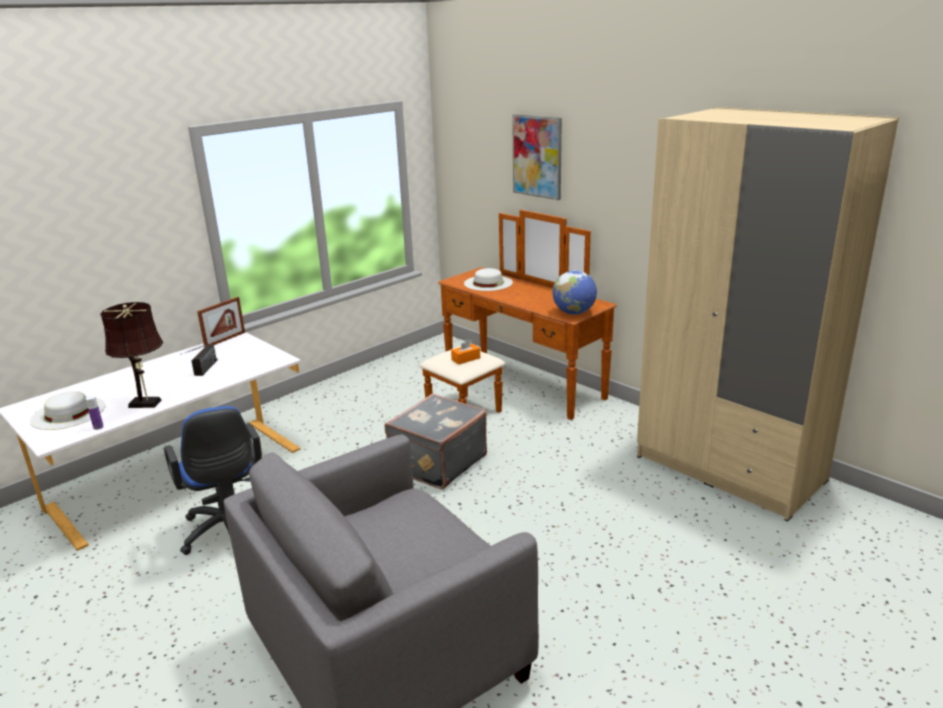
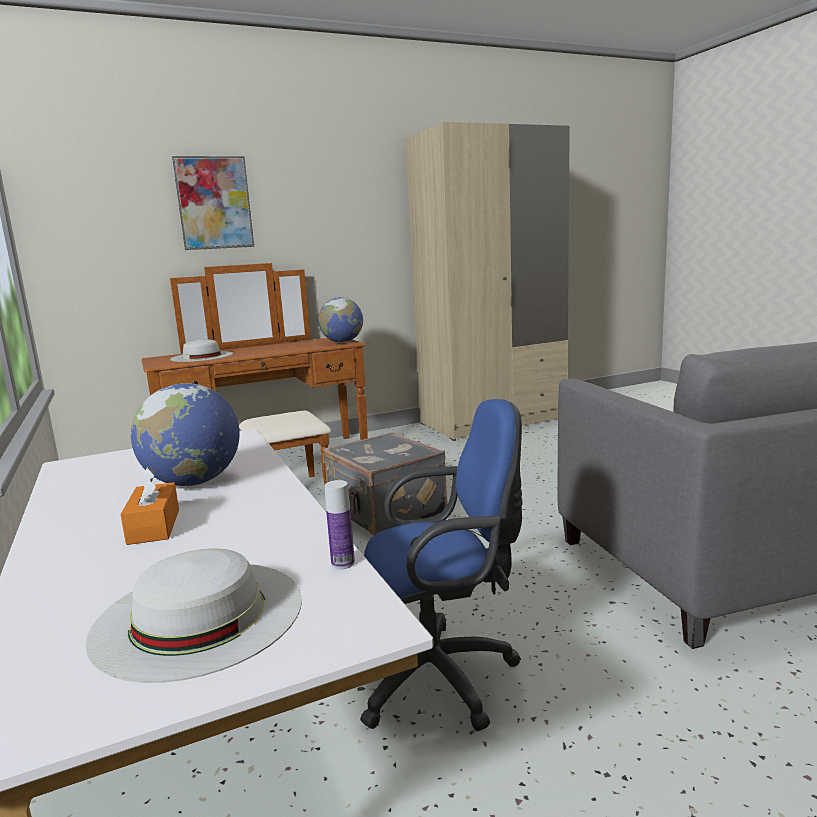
camera: 70 degrees left, 10 degrees down
brown table lamp [100,302,163,408] -> none
radio [180,345,217,376] -> globe [131,383,240,486]
picture frame [197,297,245,347] -> none
orange tissue box [451,339,480,365] -> orange tissue box moved to [120,467,179,545]

